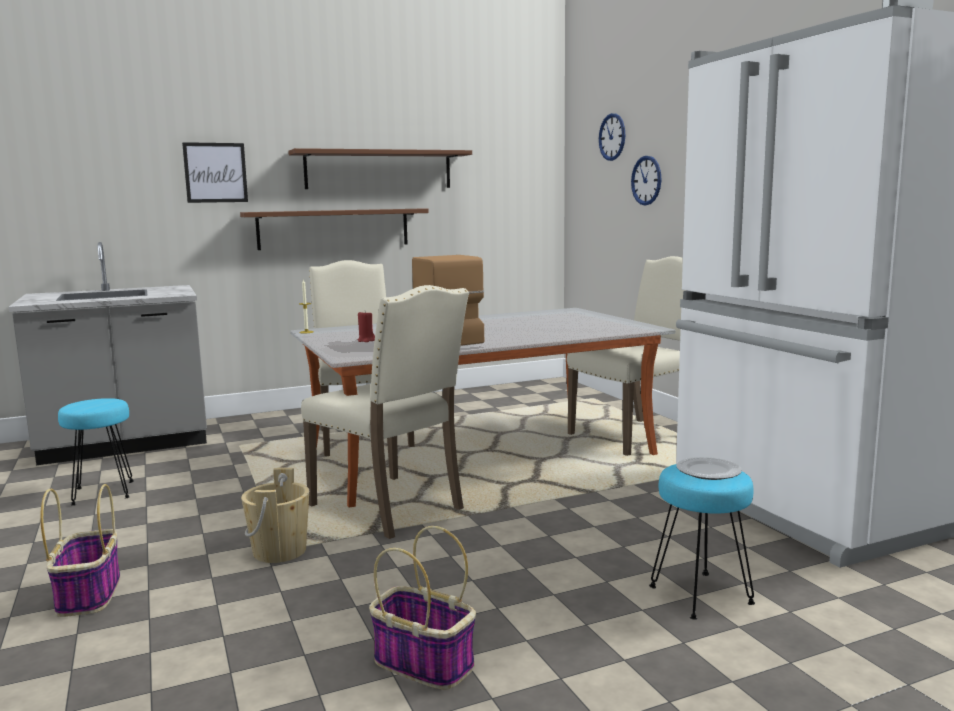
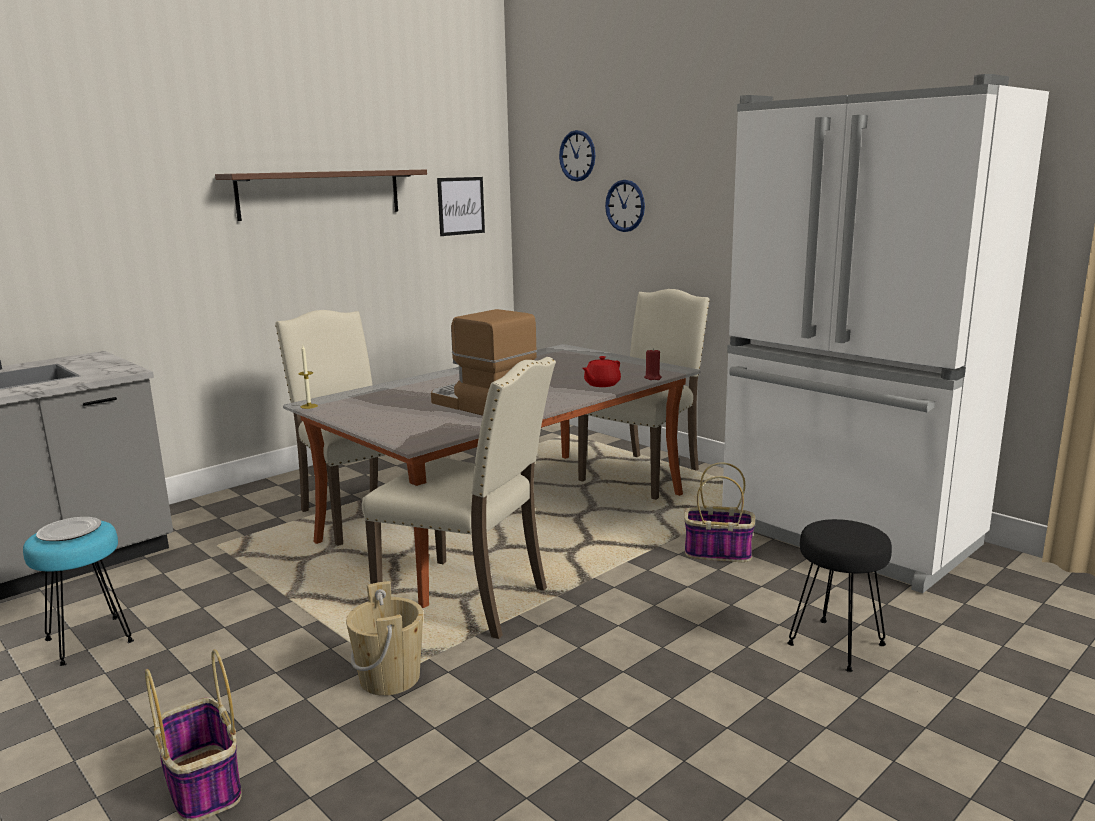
camera: 20 degrees left, 5 degrees up
picture [182,142,248,203] -> picture moved to [437,177,485,236]
brown shelf [240,209,429,250] -> none
red candle [358,311,375,342] -> red candle moved to [644,348,662,380]
basket [369,526,476,690] -> basket moved to [684,462,755,562]
turquoise stool [649,464,755,620] -> black stool [787,519,892,672]
plate [676,457,742,480] -> plate moved to [36,517,101,541]
none -> red teapot [582,356,621,387]

